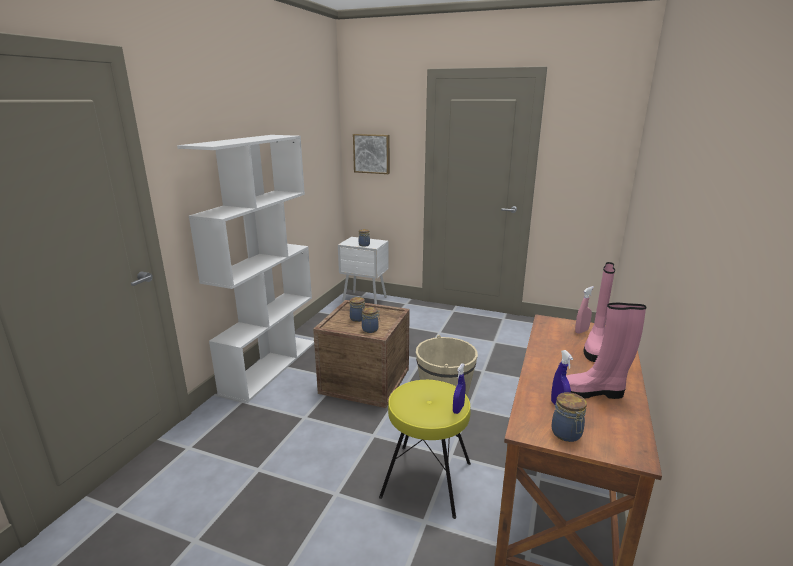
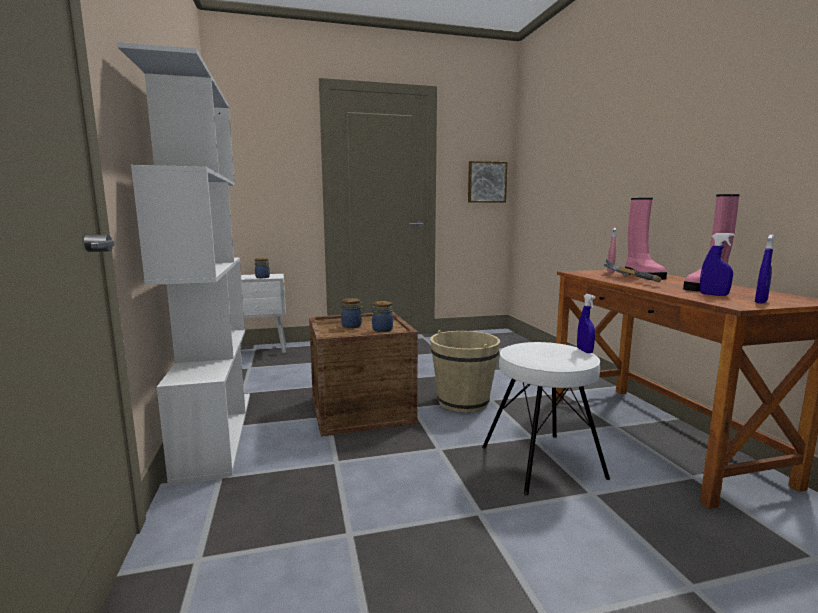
camera: 35 degrees left, 10 degrees down
picture [353,134,390,174] -> picture moved to [468,161,508,203]
yellow stool [379,380,471,519] -> white stool [482,342,610,495]
jar [552,392,587,442] -> blue spray bottle [755,234,775,304]
none -> hammer [603,259,661,282]

